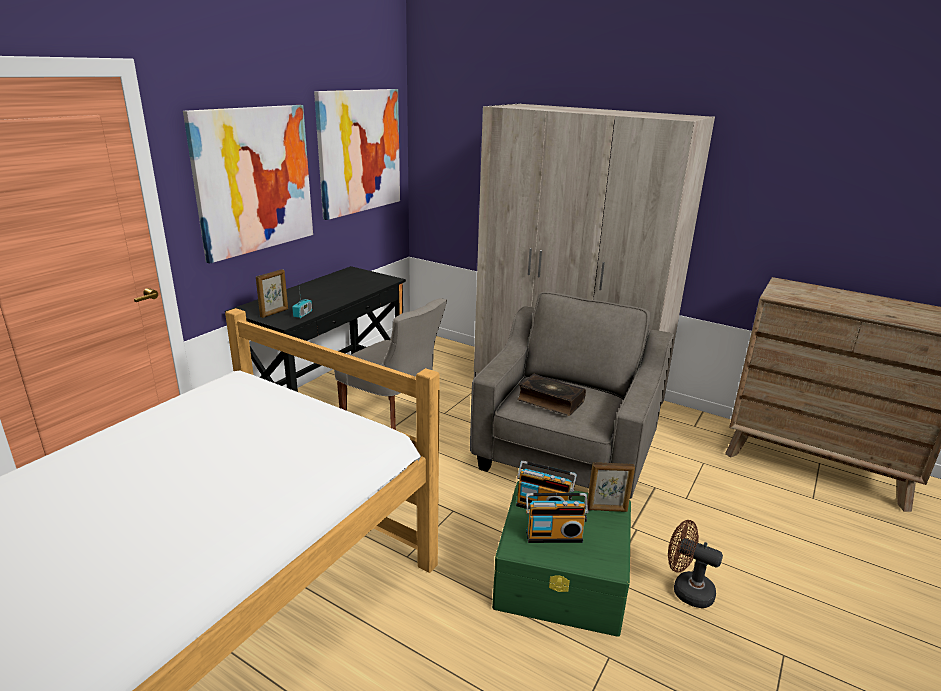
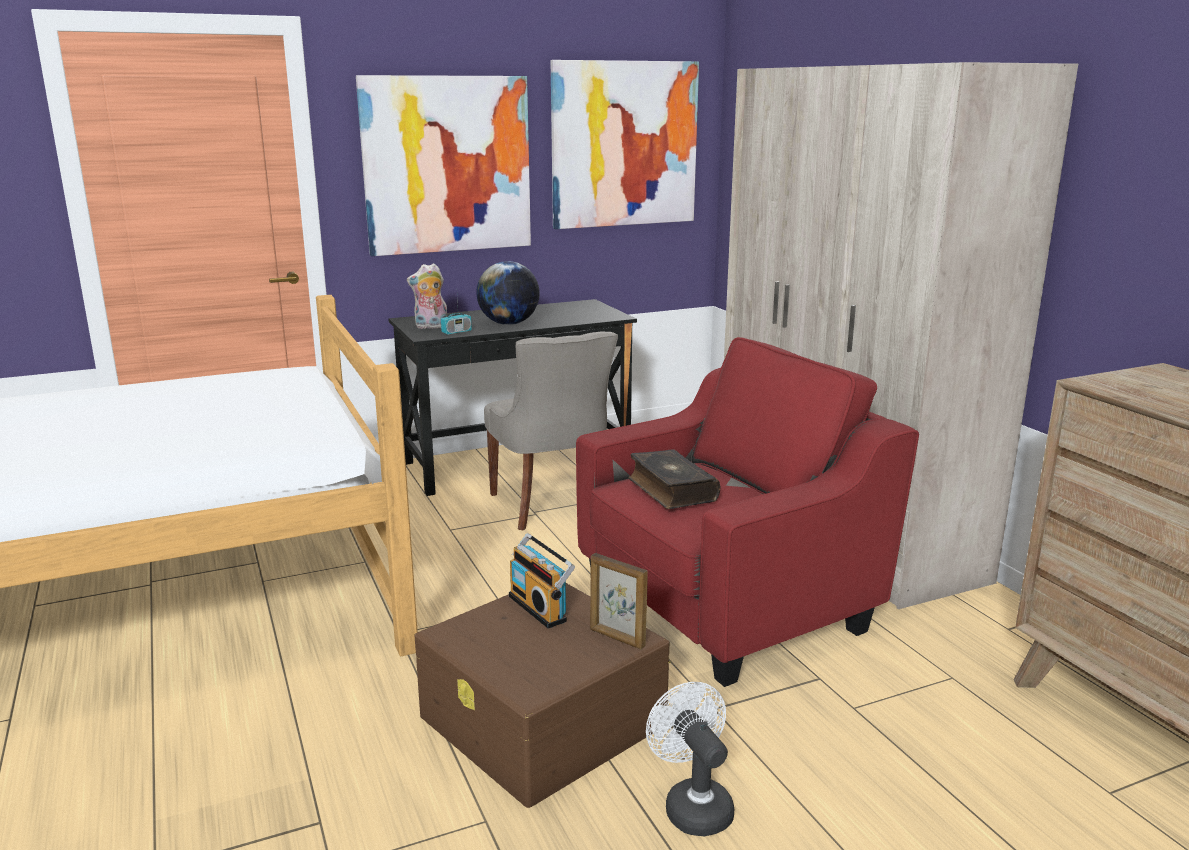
camera: 35 degrees right, 5 degrees down
picture frame [256,269,288,318] -> plush toy [407,263,447,329]
grey armchair [470,292,674,499] -> red armchair [576,337,919,687]
green storage box [492,481,631,637] -> brown storage box [414,583,671,808]
radio [526,493,589,543] -> none
brown fan [668,520,723,608] -> white fan [646,682,734,836]
none -> globe [476,261,540,325]

